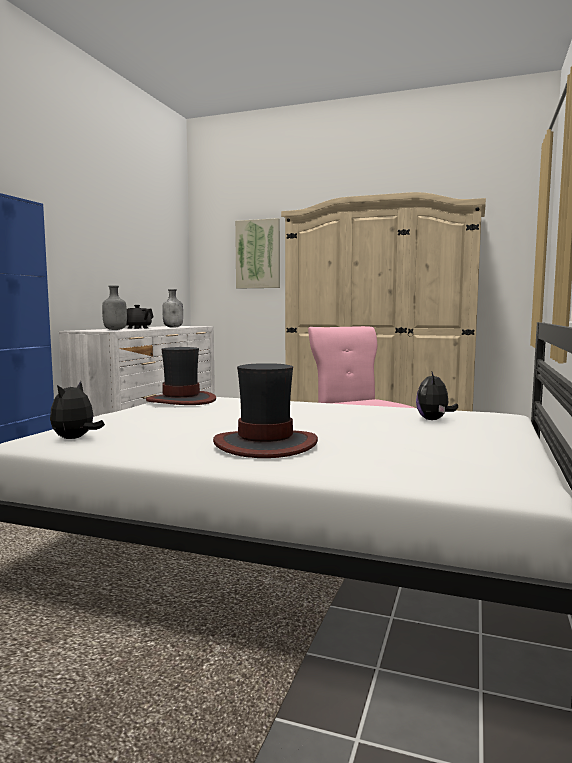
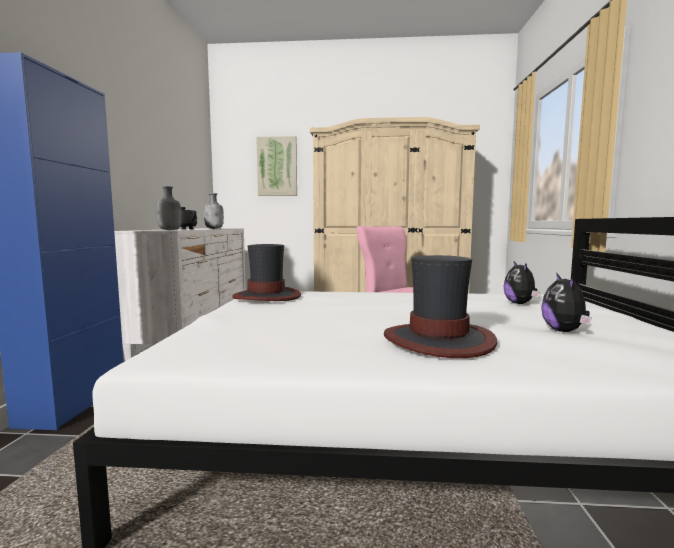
camera: 15 degrees left, 0 degrees up
plush toy [50,381,105,439] -> plush toy moved to [541,272,592,332]

